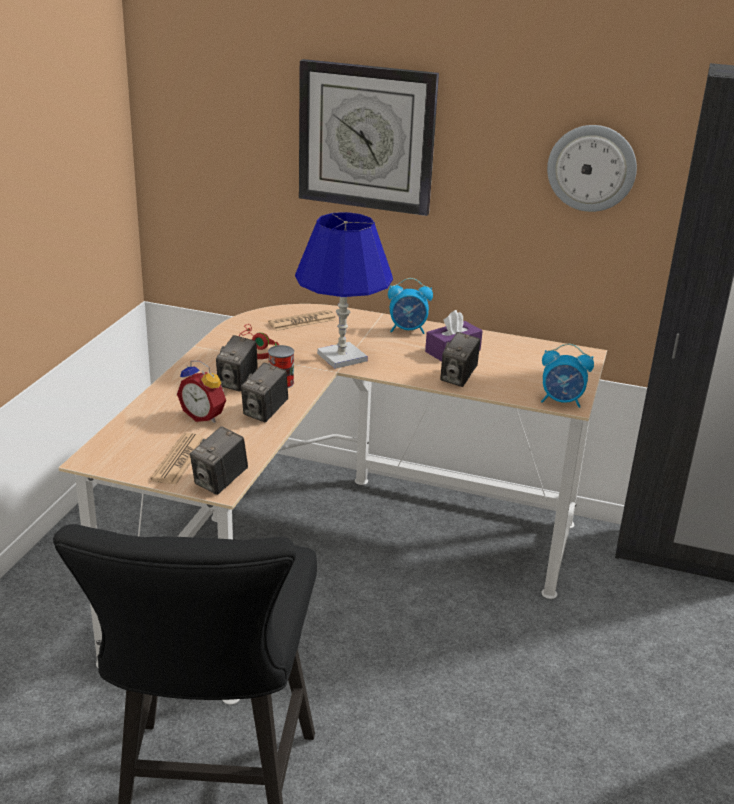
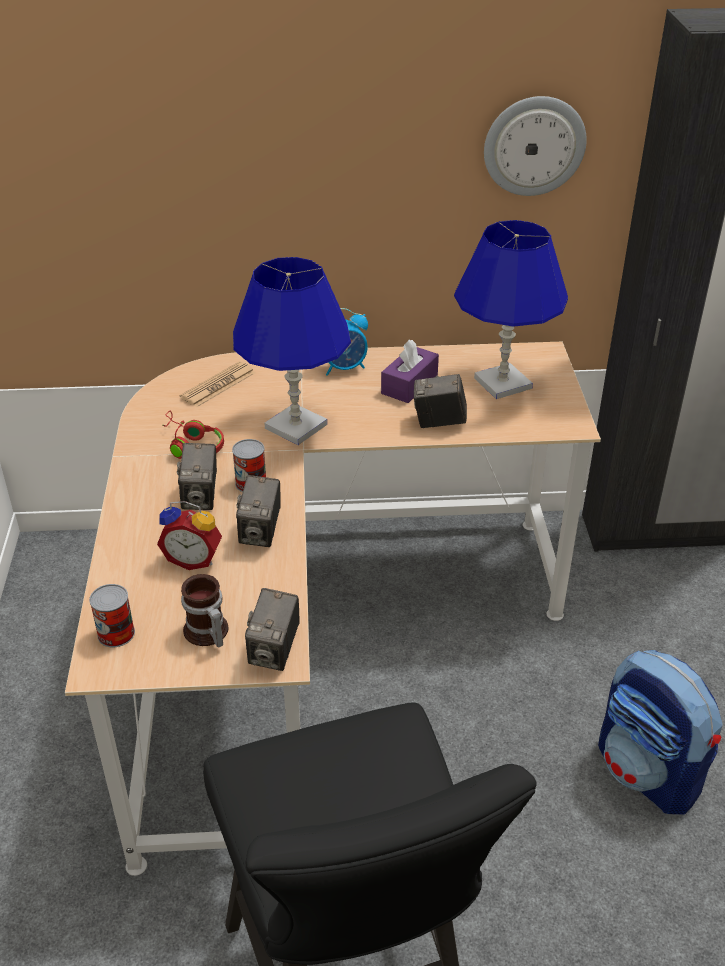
camera: 20 degrees left, 10 degrees up
newspaper [151,433,203,485] -> mug [181,574,228,647]
wall clock [299,59,439,216] -> none
camera [440,332,480,387] -> camera turned 90 degrees clockwise [414,374,467,428]
alarm clock [541,344,594,408] -> none
none -> can [89,584,135,647]
none -> blue table lamp [454,220,568,399]
none -> backpack [598,650,723,815]

